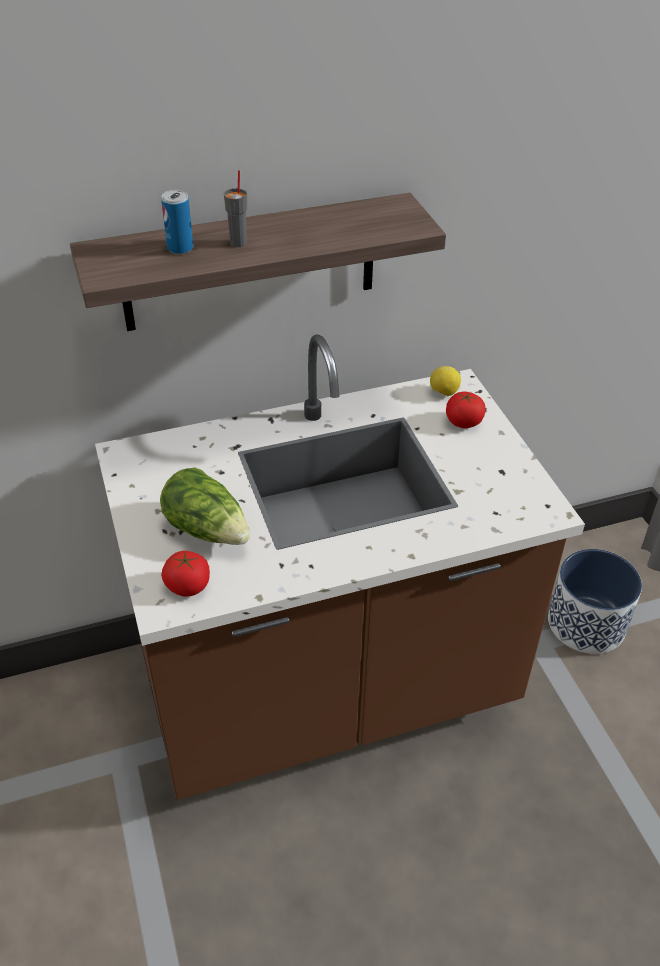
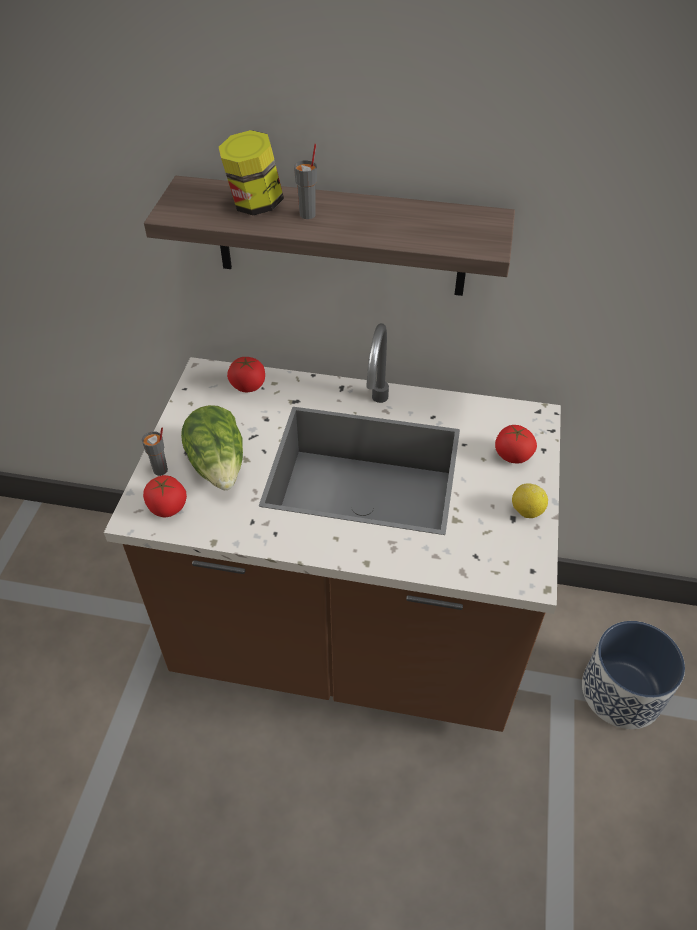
camera: 30 degrees right, 5 degrees up
can [161,190,193,254] -> jar [219,130,284,215]
lemon [430,366,461,396] -> lemon moved to [512,483,548,518]
none -> grey cup [142,428,168,476]
none -> tomato [227,357,265,392]

